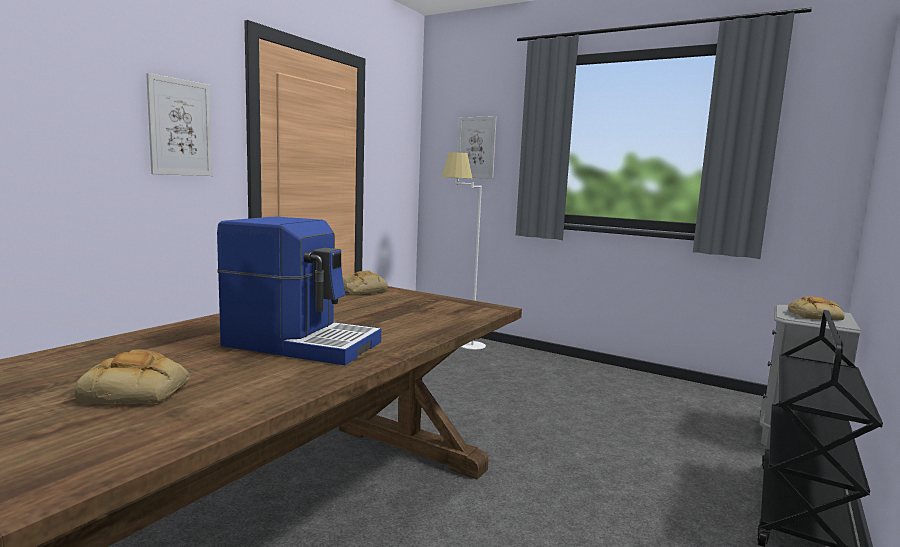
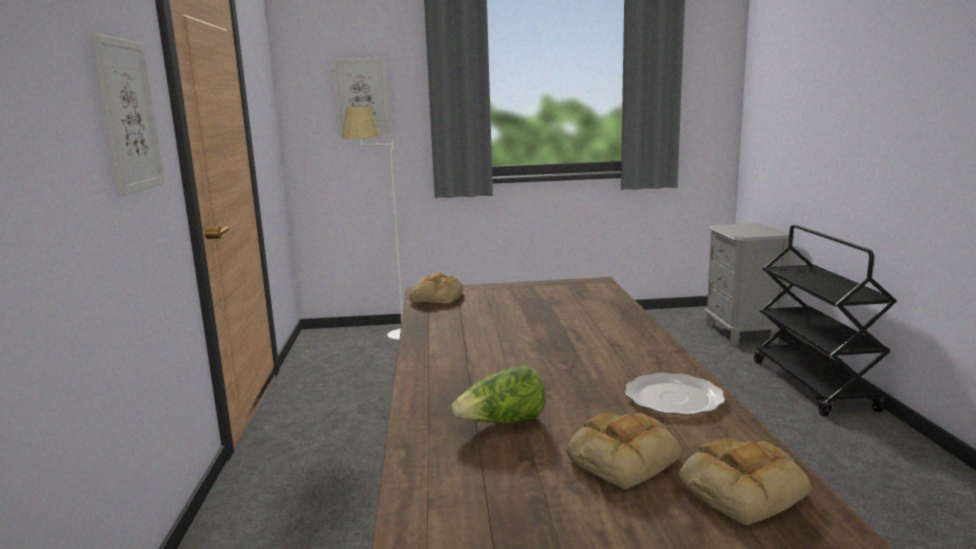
camera: 35 degrees left, 5 degrees up
coffee machine [217,217,381,365] -> none
bread [788,296,845,320] -> bread moved to [678,438,811,525]
none -> lettuce [452,366,545,423]
none -> plate [625,373,725,415]

